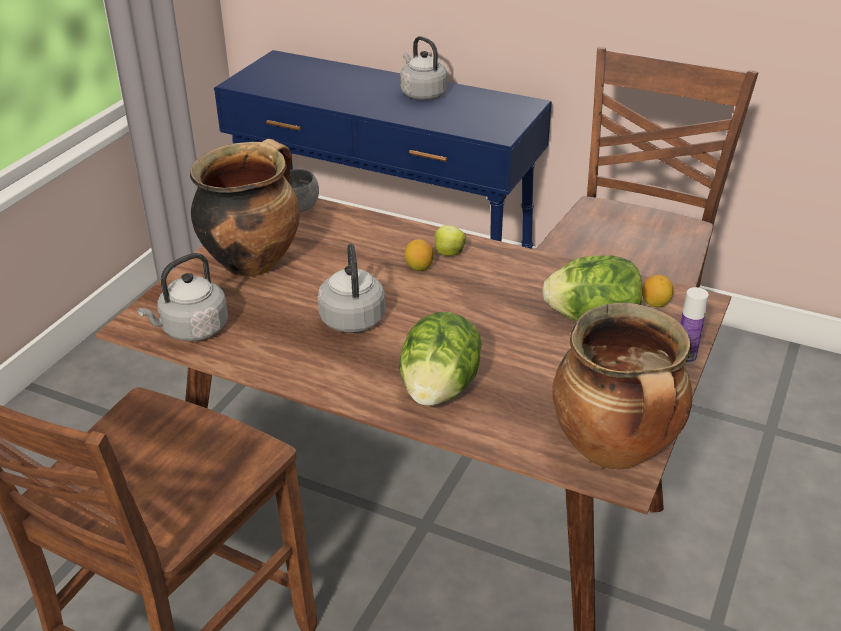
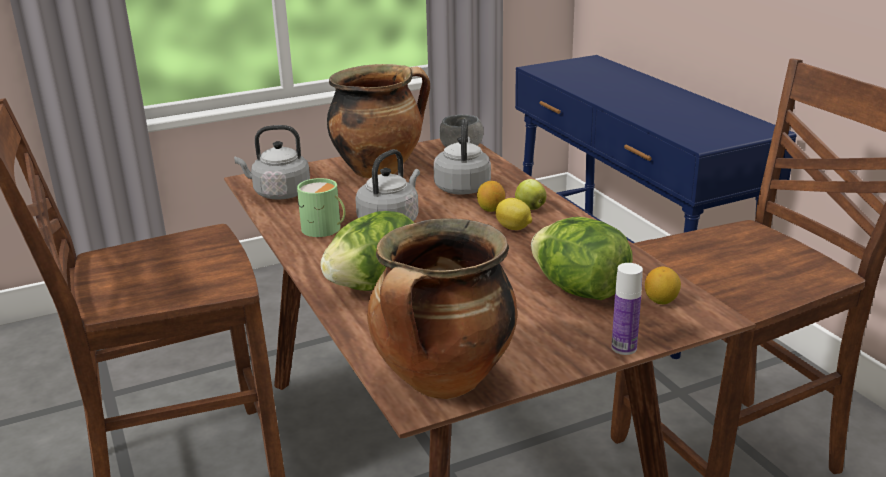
camera: 40 degrees right, 10 degrees down
grey kettle [400,36,447,100] -> grey kettle moved to [433,119,491,195]
none -> green mug [297,178,346,237]
none -> lemon [496,198,532,230]

